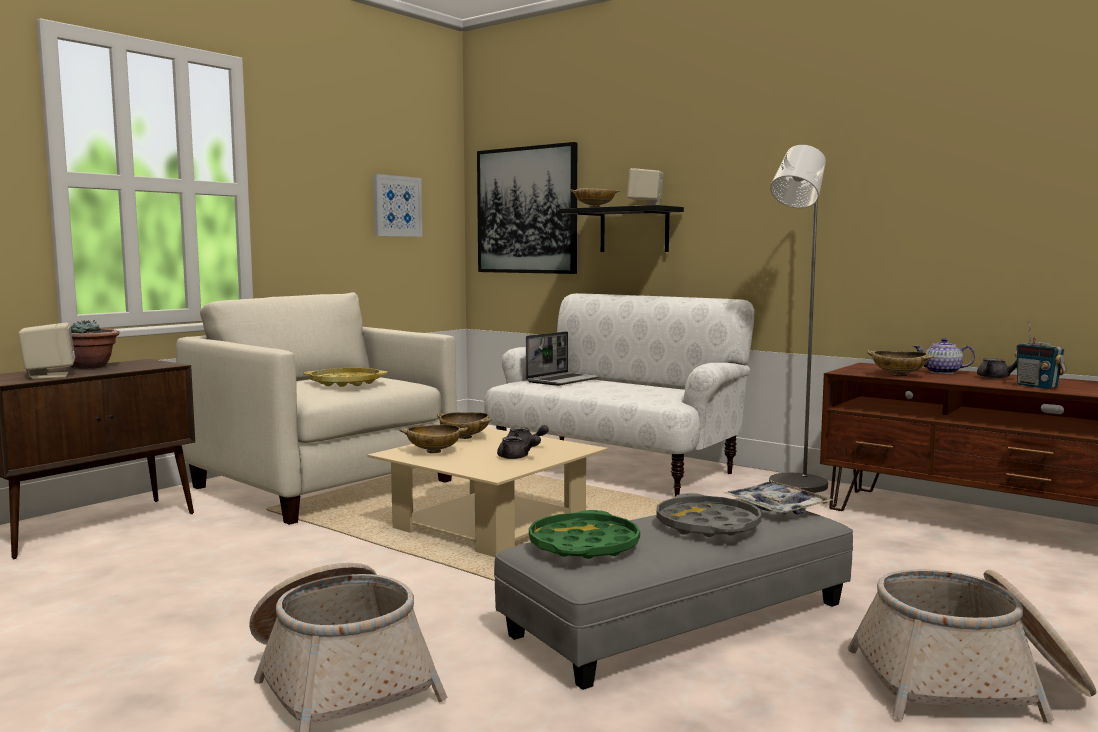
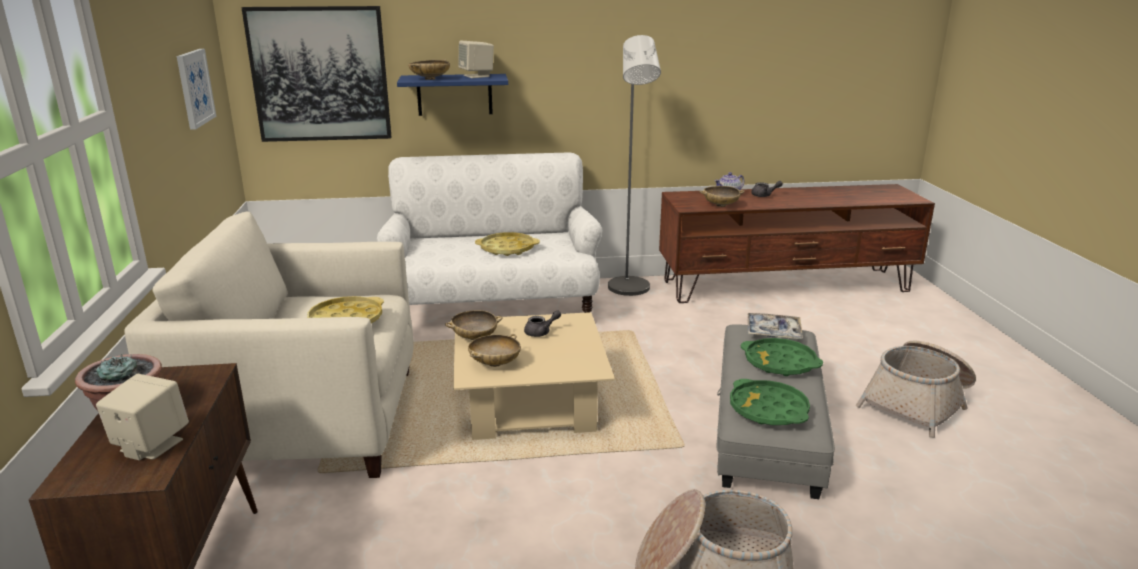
camera: 45 degrees left, 15 degrees up
grey teapot [497,435,541,459] -> none
laptop [526,331,601,386] -> none
black shelf [559,205,684,252] -> blue shelf [397,74,508,116]
grey tray [656,493,761,537] -> green tray [741,338,823,376]
radio [1015,322,1067,389] -> none
none -> yellow tray [475,232,540,256]

